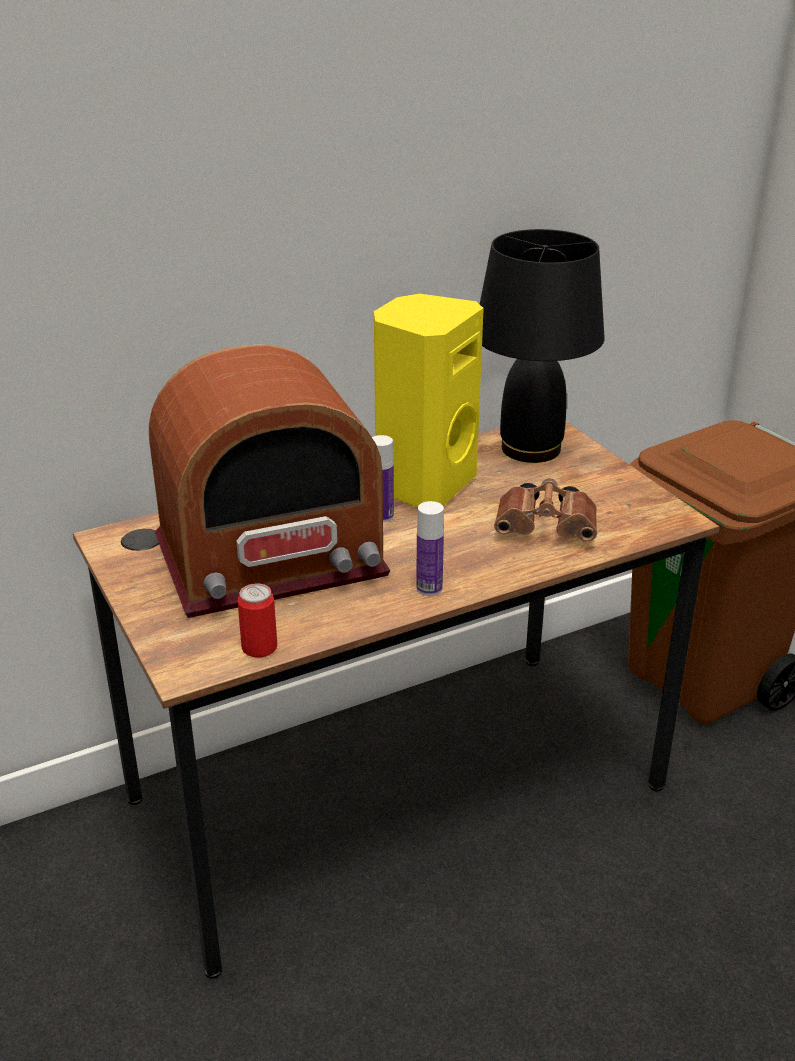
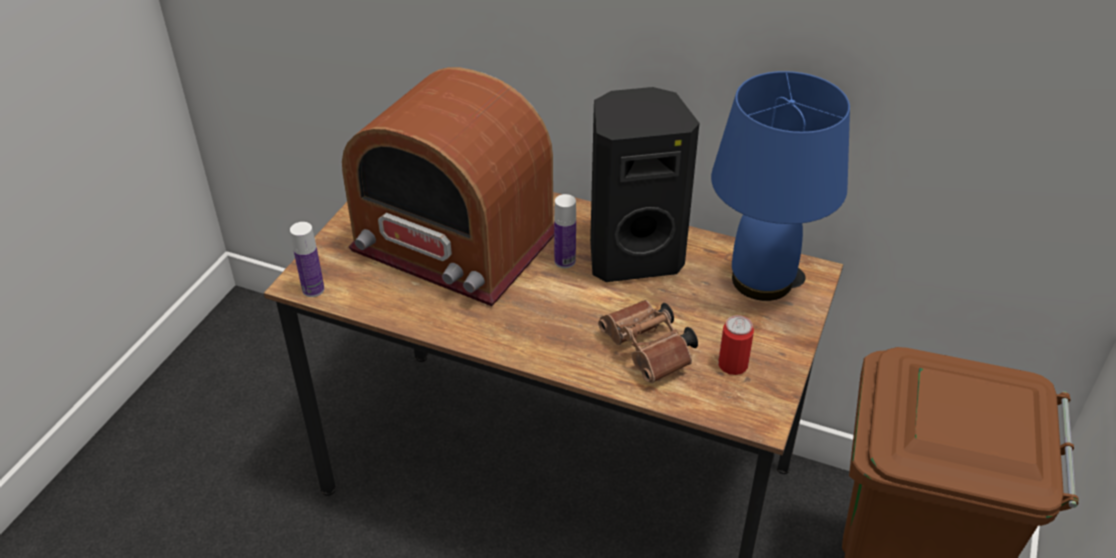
camera: 50 degrees right, 10 degrees up
can [238,583,277,658] -> can moved to [718,315,754,375]
yellow speaker [374,294,484,508] -> black speaker [590,87,699,282]
bottle [416,501,444,596] -> bottle moved to [290,222,325,297]
black table lamp [480,229,604,463] -> blue table lamp [711,71,850,301]

